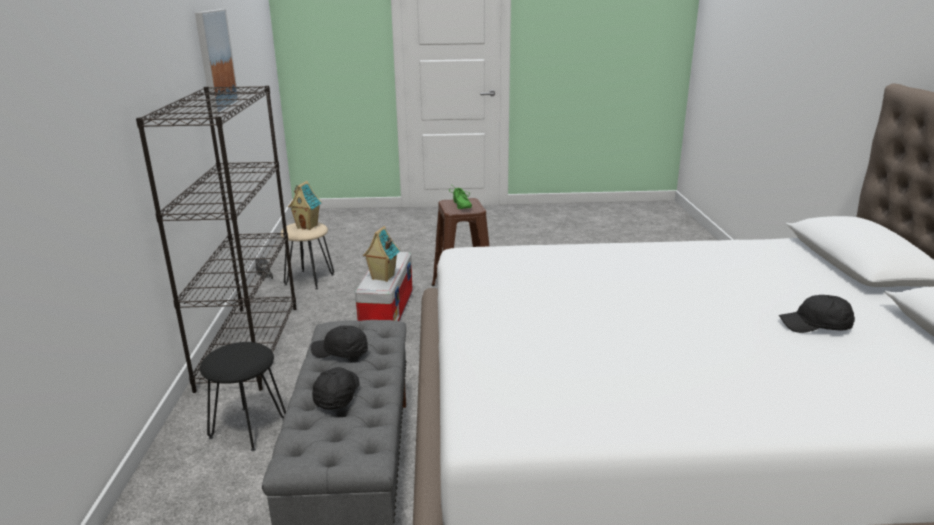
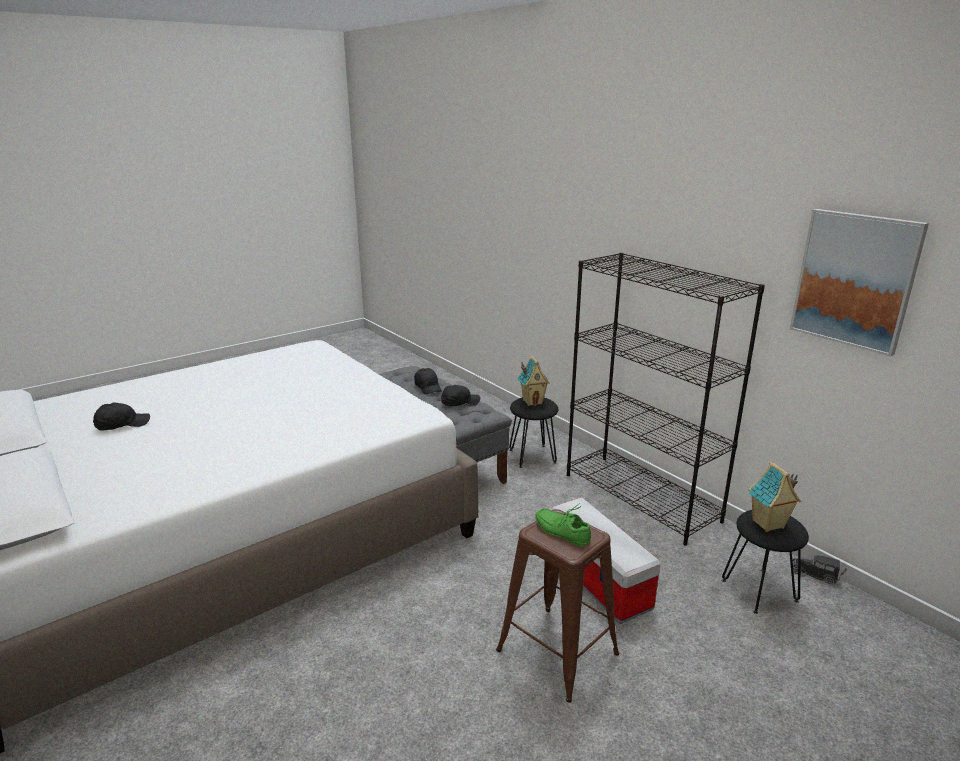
camera: 145 degrees right, 0 degrees up
beige stool [281,222,334,289] -> black stool [722,510,809,614]
toy house [363,226,400,282] -> toy house moved to [517,355,550,406]

